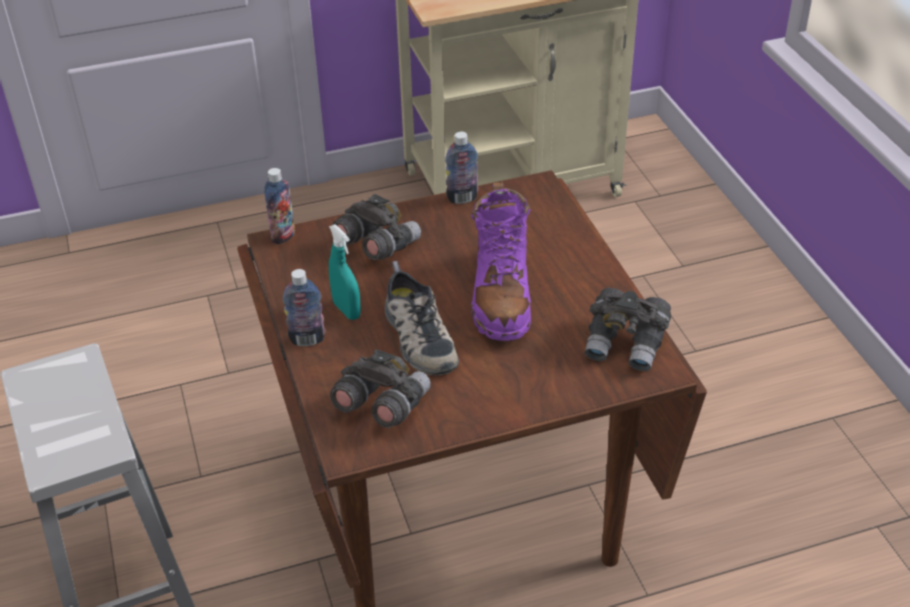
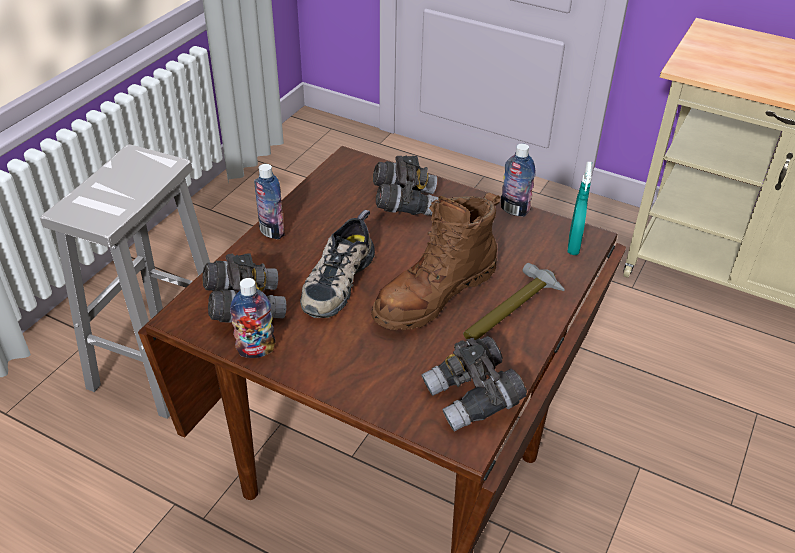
camera: 45 degrees right, 0 degrees up
bottle [264,168,295,245] -> bottle moved to [230,278,275,358]
turquoise spray bottle [329,224,361,320] -> turquoise spray bottle moved to [567,162,592,255]
purple boot [471,181,531,341] -> brown boot [371,193,501,330]
none -> hammer [463,263,565,340]

